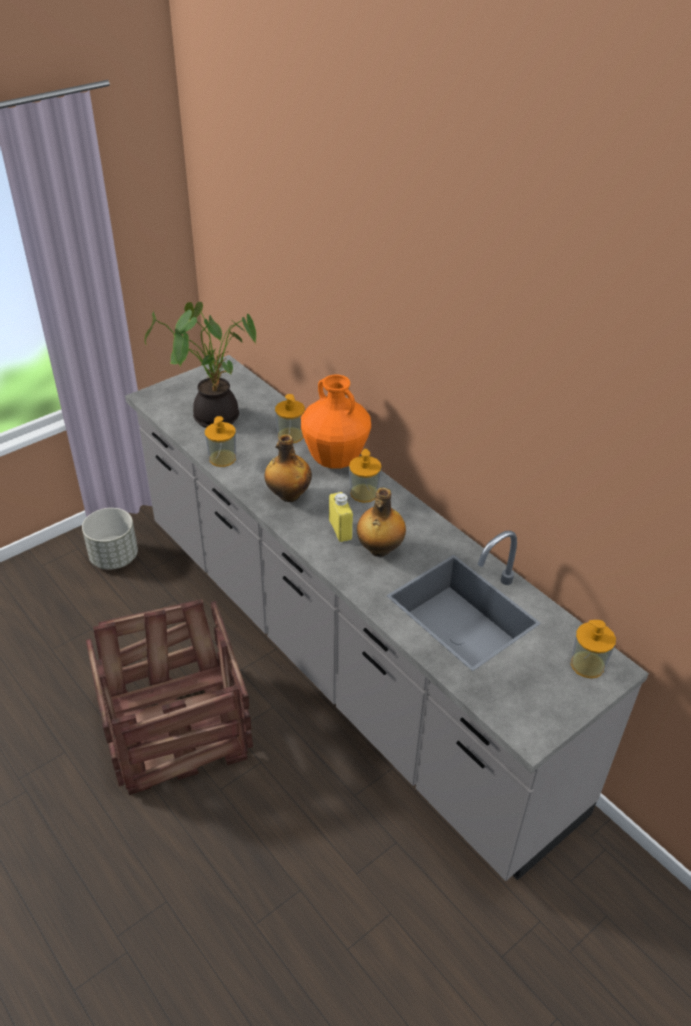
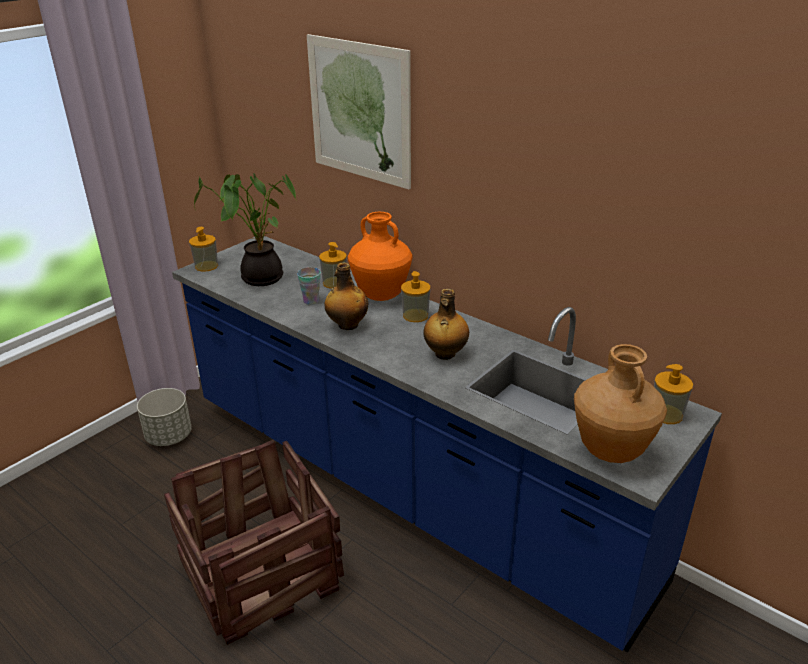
camera: 10 degrees left, 10 degrees down
grey counter [125,355,649,881] -> blue counter [172,236,722,652]
soap dispenser [205,416,236,467] -> soap dispenser moved to [189,227,218,272]
yellow bottle [329,492,353,542] -> none
none -> cup [297,267,321,305]
none -> picture [307,34,411,189]
none -> brown vase [574,344,667,463]

